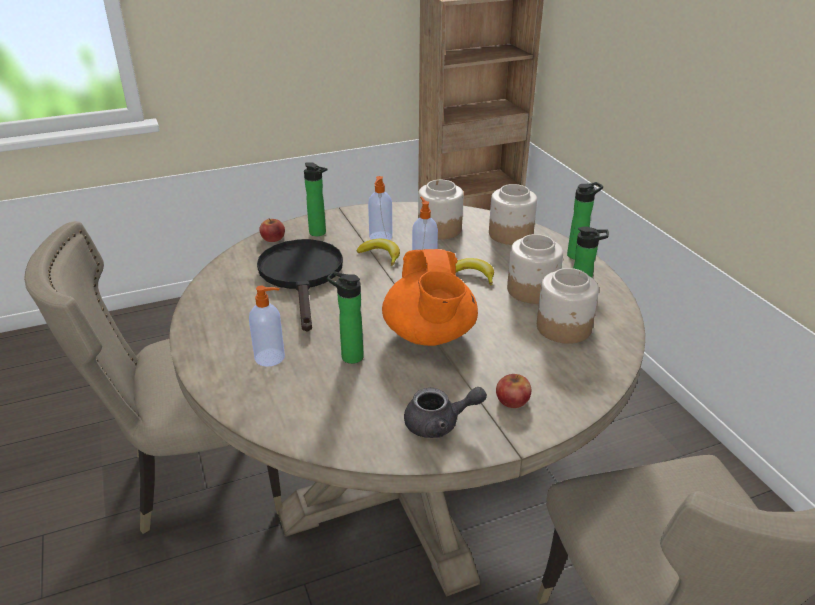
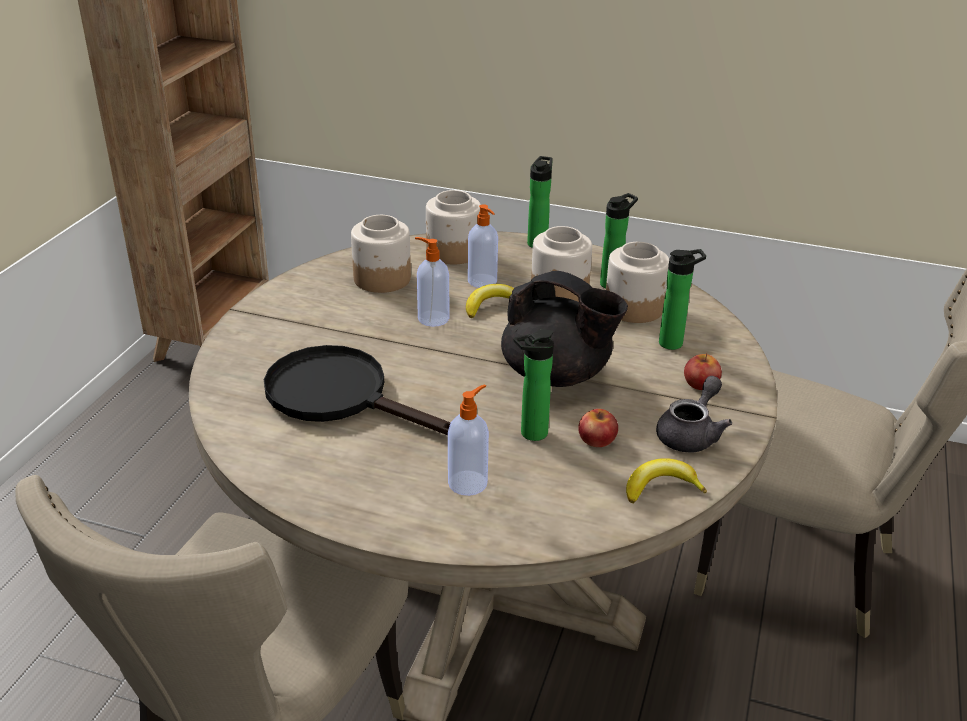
camera: 50 degrees left, 0 degrees up
apple [259,219,285,242] -> apple moved to [578,409,618,447]
bottle [304,162,328,236] -> bottle moved to [659,249,706,350]
banana [357,239,400,266] -> banana moved to [626,458,707,503]
soap dispenser [368,176,393,240] -> soap dispenser moved to [468,204,498,288]
orange teapot [382,249,478,346] -> black teapot [501,271,628,387]

